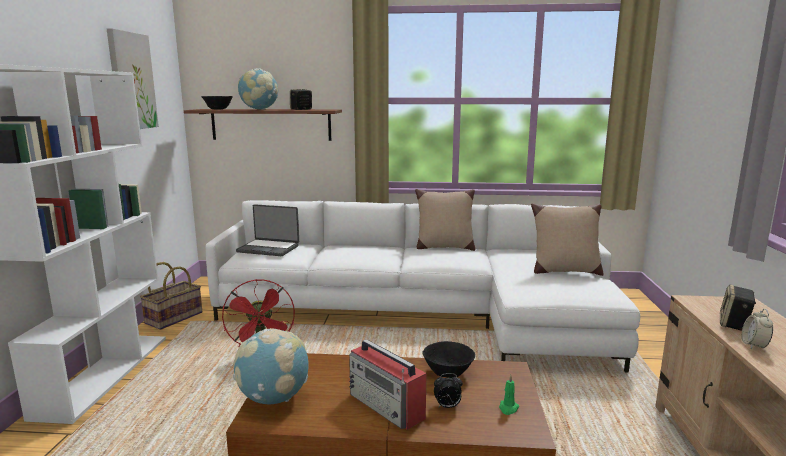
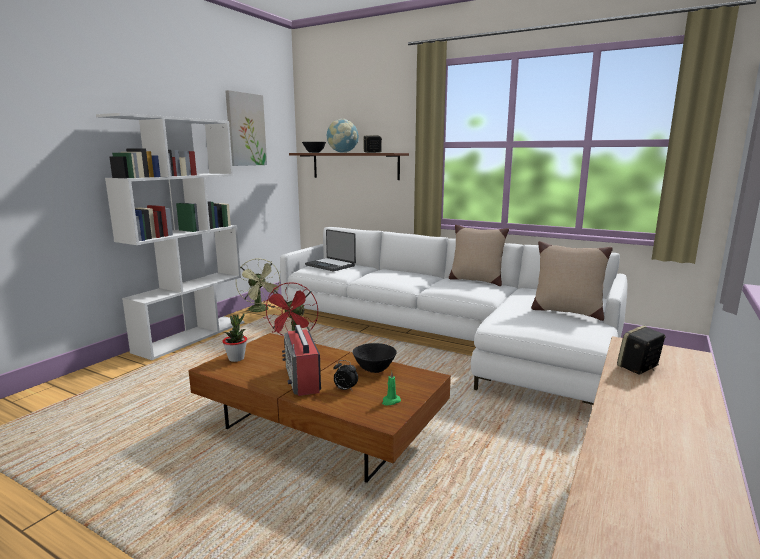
camera: 25 degrees right, 0 degrees up
basket [140,262,202,330] -> green fan [236,258,281,314]
globe [233,328,309,405] -> potted plant [222,314,247,362]
alarm clock [742,309,773,350] -> none

